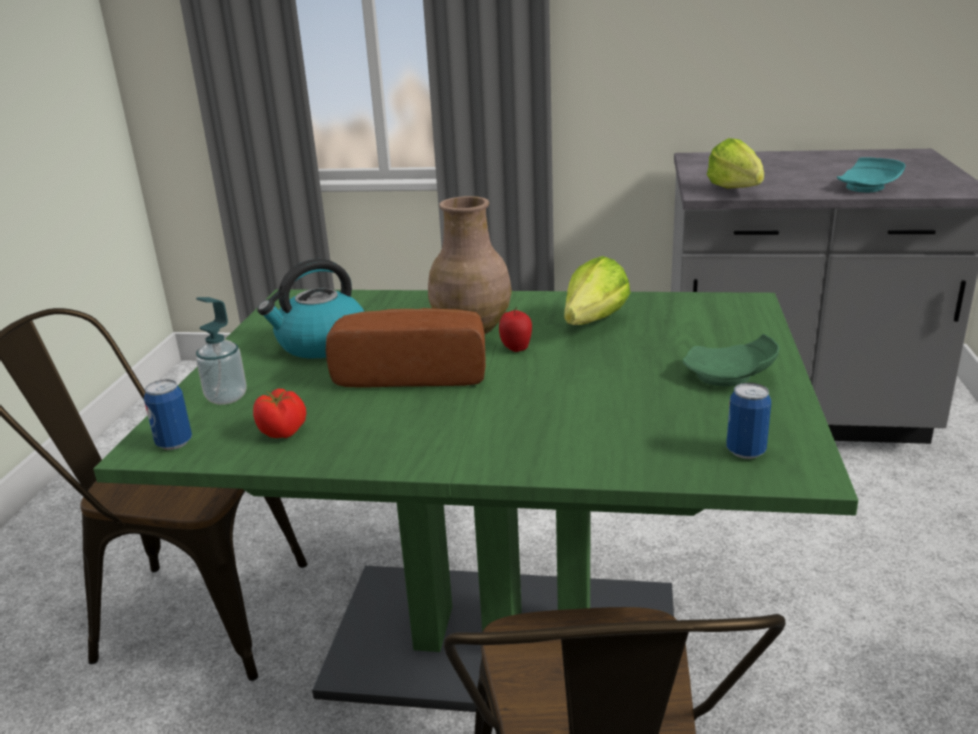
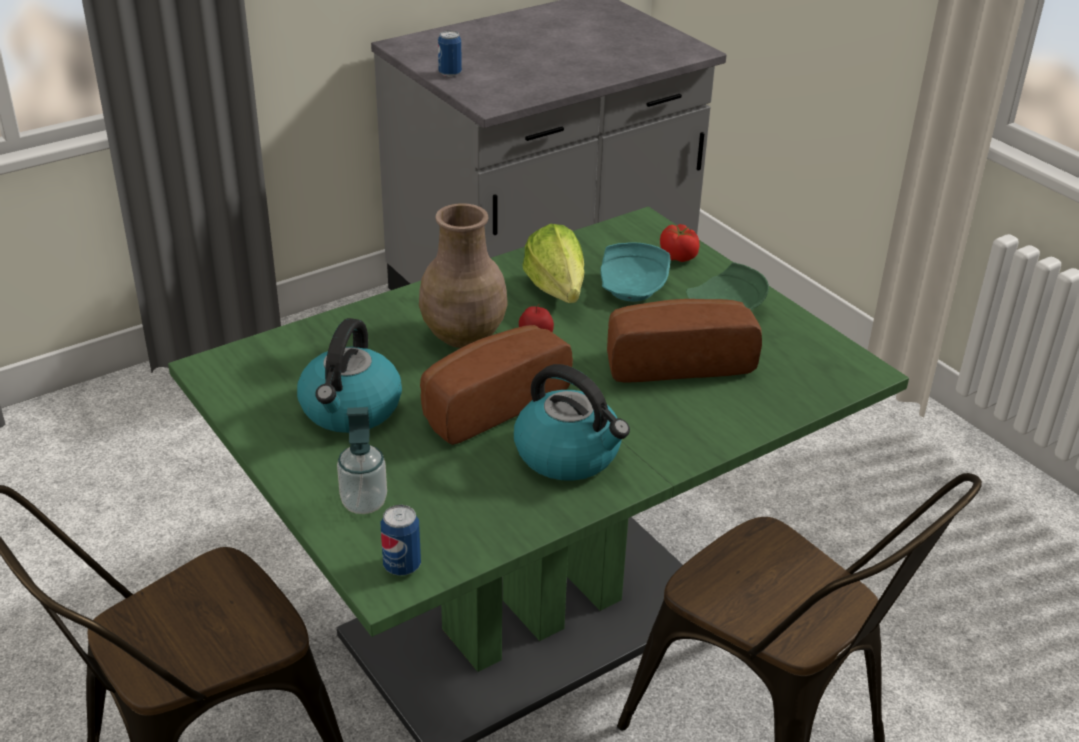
camera: 45 degrees left, 10 degrees up
tomato [253,389,306,438] -> tomato moved to [660,224,699,262]
lettuce [707,138,764,189] -> none
can [726,383,771,459] -> can moved to [438,30,462,77]
turquoise plate [837,157,905,192] -> turquoise plate moved to [601,242,671,301]
none -> kettle [514,364,630,481]
none -> bread [607,299,762,383]

